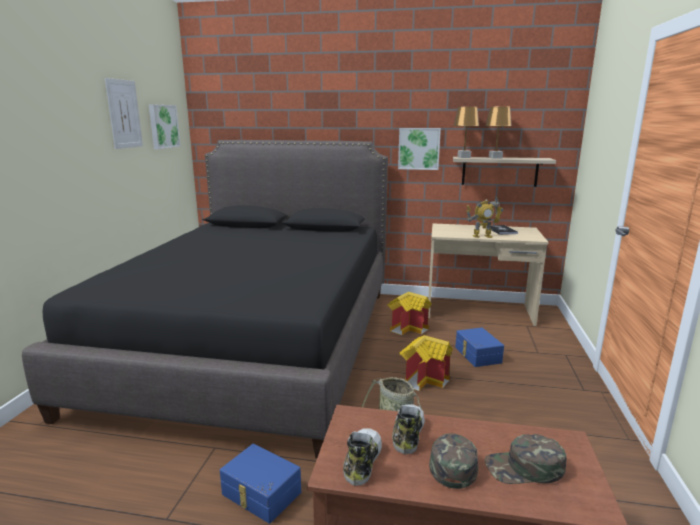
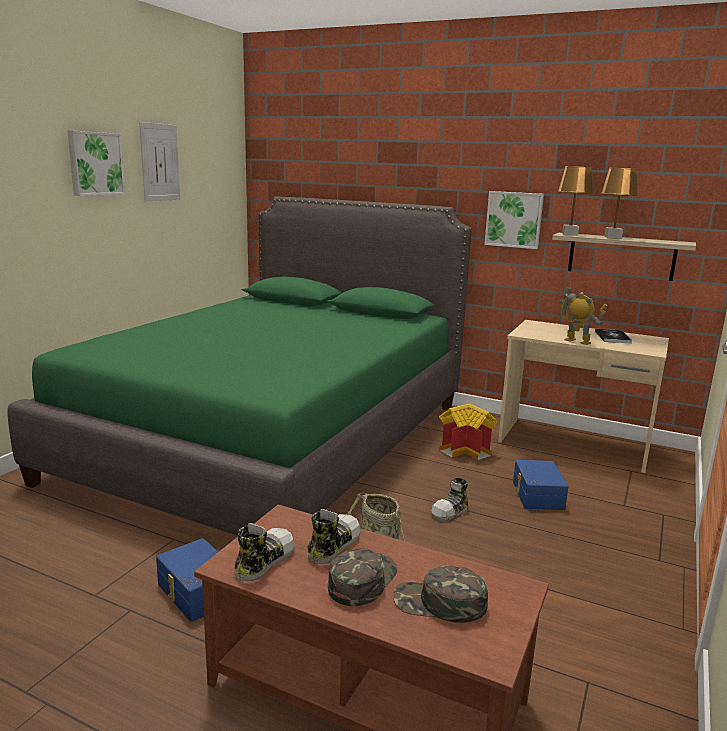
camera: 15 degrees right, 0 degrees up
black bed [22,140,388,459] -> green bed [7,196,472,536]
picture [149,105,181,149] -> picture moved to [67,130,126,196]
toy house [399,335,453,391] -> shoe [431,478,469,522]
toy robot [466,197,504,238] -> toy robot turned 150 degrees counterclockwise [559,287,607,345]

